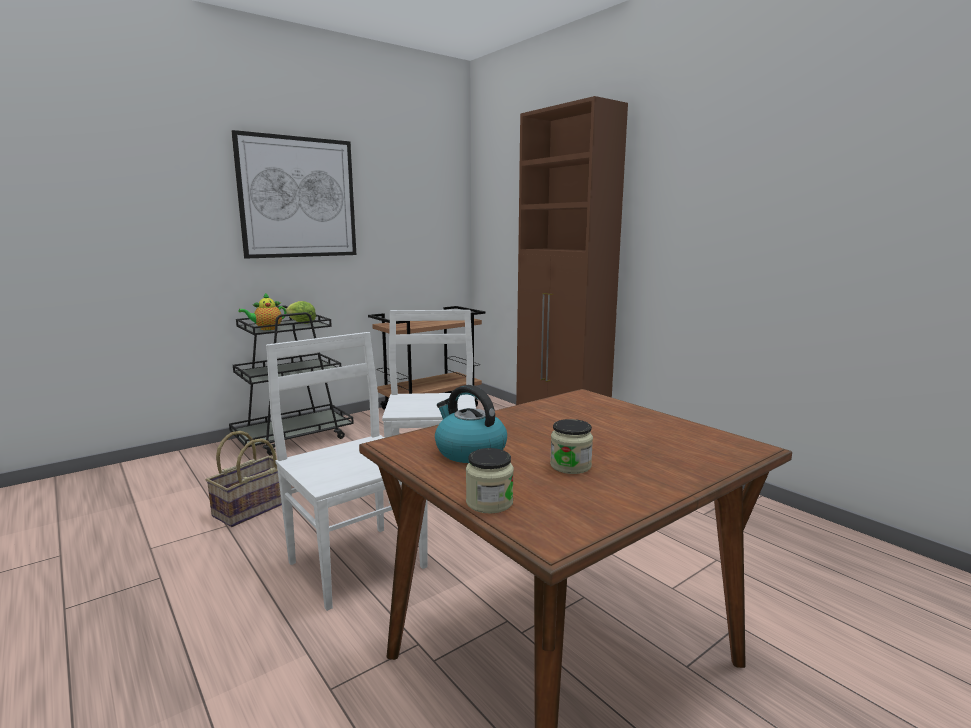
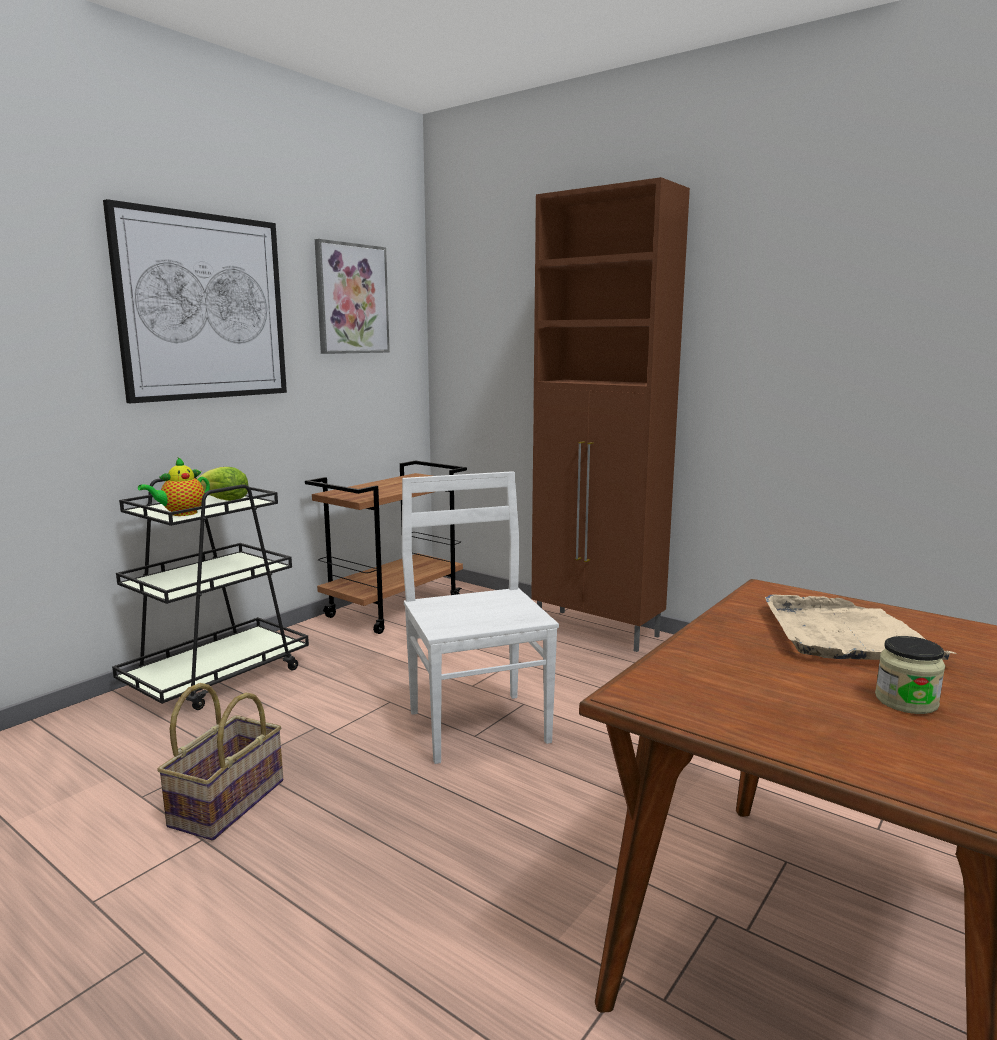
camera: 15 degrees left, 0 degrees up
white chair [266,332,427,611] -> none
kettle [435,385,507,463] -> none
jar [466,448,514,514] -> none
none -> picture [315,239,390,354]
none -> beige tray [765,594,957,660]

